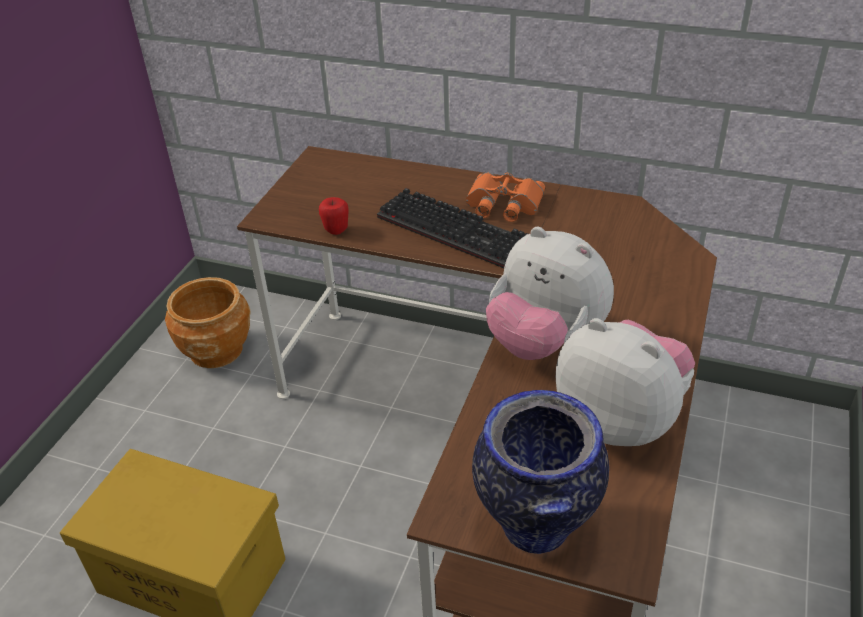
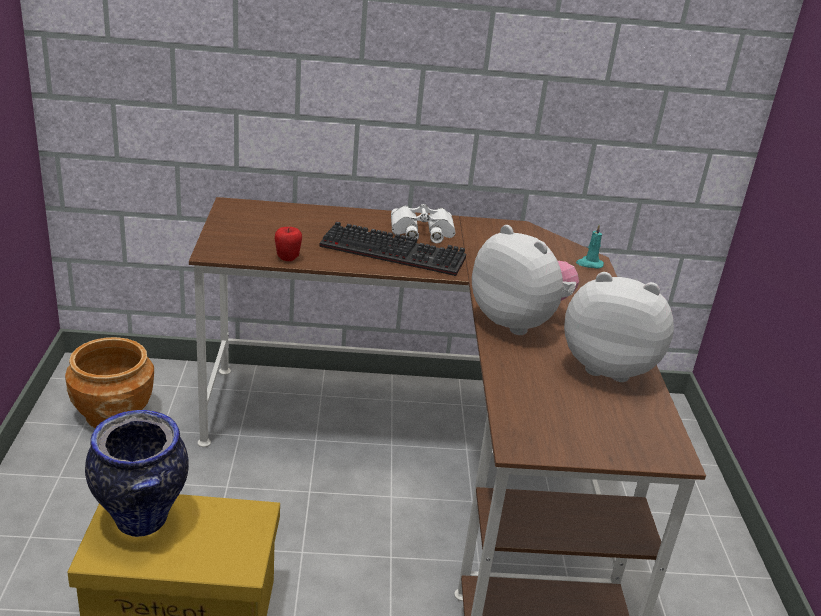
camera: 25 degrees left, 10 degrees down
orange binoculars [466,172,545,222] -> white binoculars [391,204,455,243]
vase [472,390,609,554] -> vase moved to [85,410,189,537]
plush toy [486,227,614,360] -> plush toy turned 150 degrees counterclockwise [472,225,579,335]
none -> turquoise candle [576,225,604,269]

